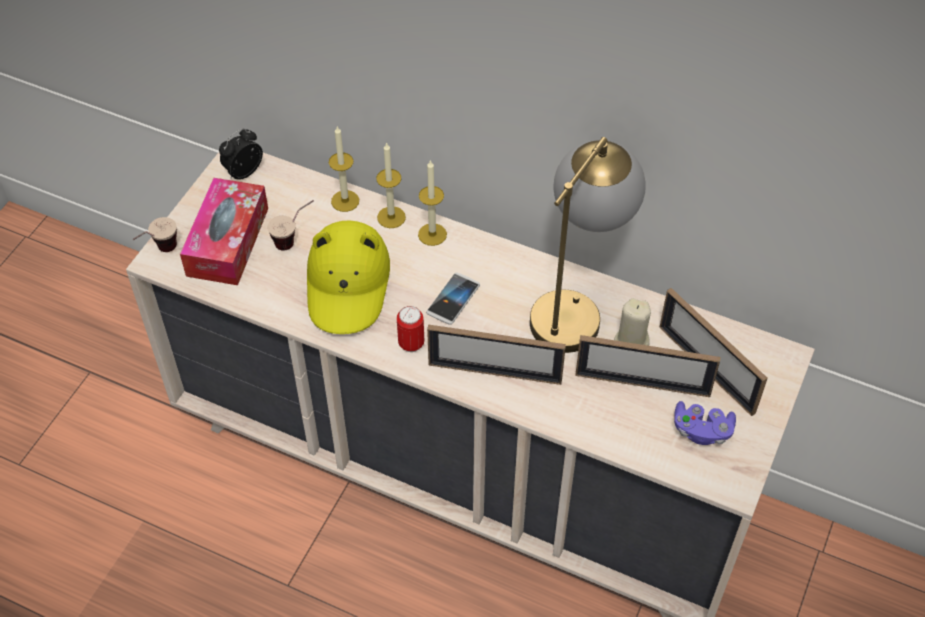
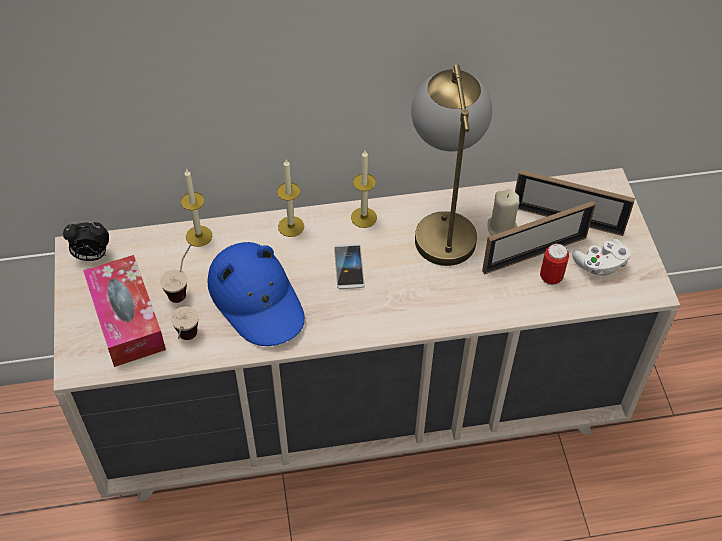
camera: 35 degrees left, 0 degrees up
cup [133,217,177,252] -> cup moved to [171,306,199,340]
alarm clock [219,128,263,180] -> alarm clock turned 105 degrees counterclockwise [63,221,109,261]
yellow hat [307,220,390,334] -> blue hat [207,242,305,346]
candle [376,142,406,228] -> candle moved to [351,151,377,228]
can [397,306,424,352] -> can moved to [540,243,569,285]
picture frame [427,325,566,385] -> none
purple game controller [674,401,736,445] -> white game controller [572,239,631,276]

